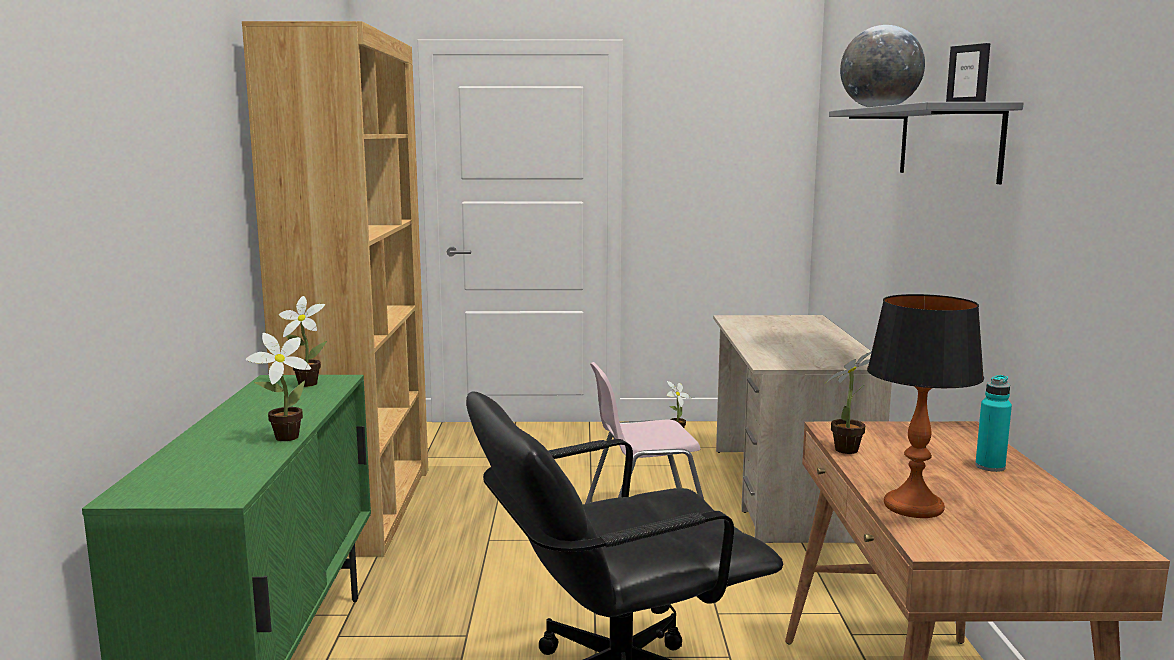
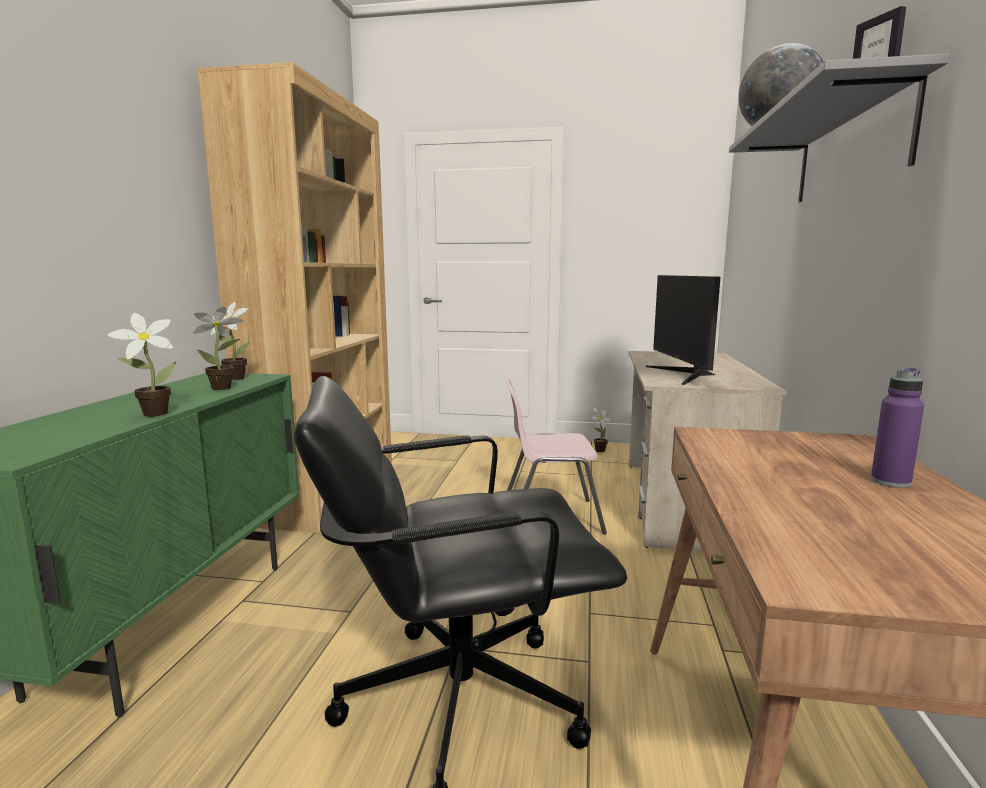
camera: 10 degrees right, 0 degrees up
potted plant [826,351,872,454] -> potted plant moved to [193,306,243,390]
table lamp [867,294,984,518] -> none
turquoise bottle [975,375,1012,472] -> purple bottle [871,368,924,488]
none -> monitor [646,275,720,385]

